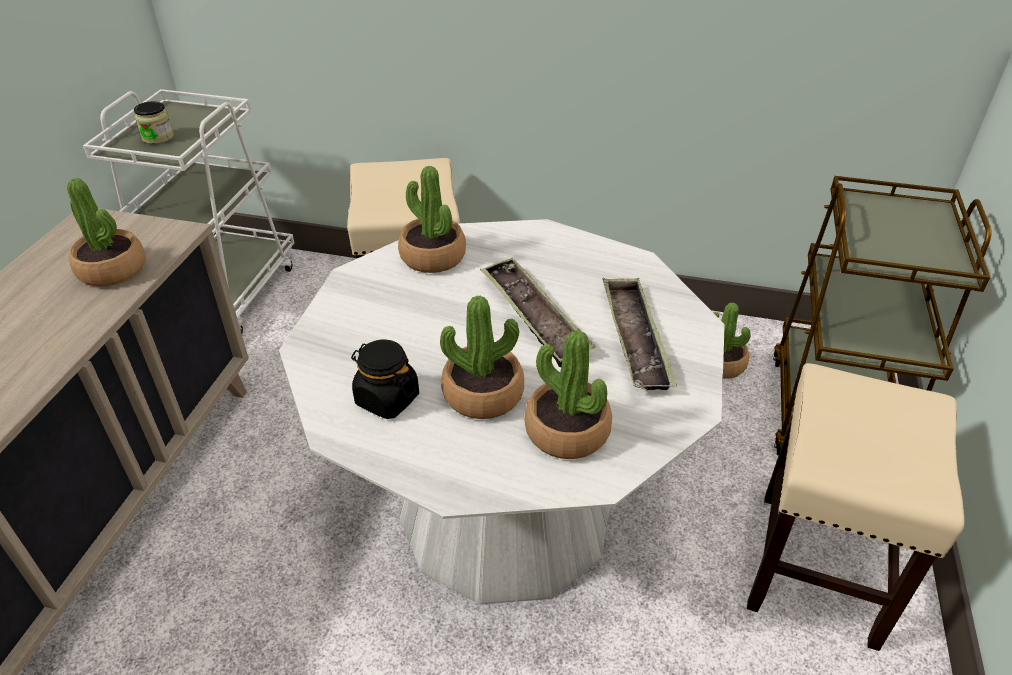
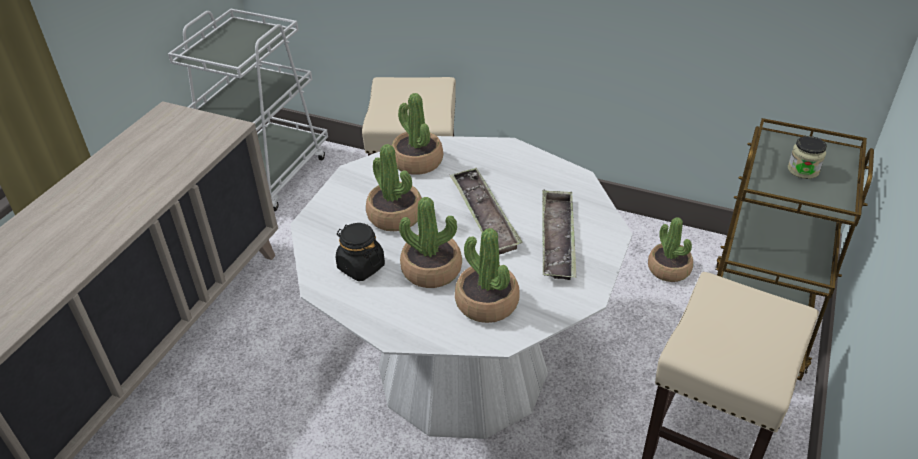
camera: 10 degrees right, 0 degrees up
potted plant [67,178,146,286] -> potted plant moved to [366,144,422,231]
jar [134,101,174,144] -> jar moved to [788,136,827,179]

